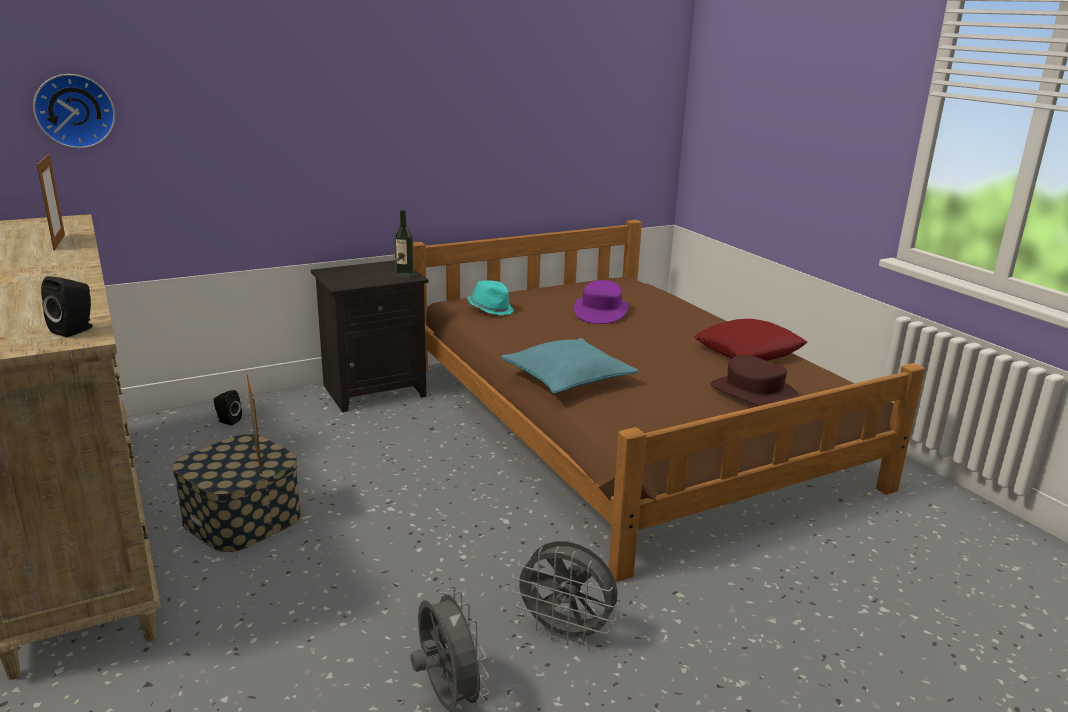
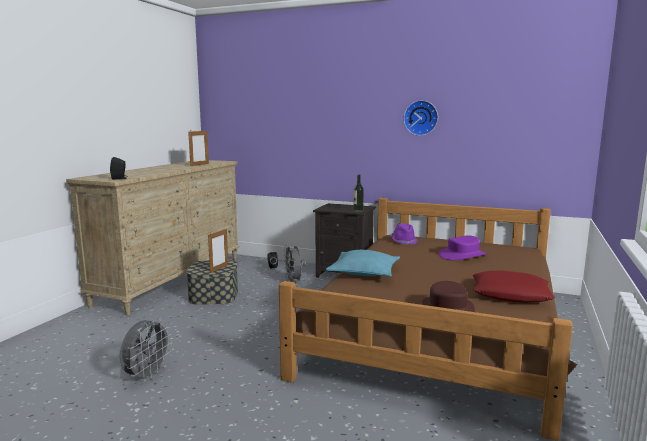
camera: 50 degrees right, 10 degrees down
wall clock [33,74,115,148] -> wall clock moved to [404,100,438,136]
turquoise hat [467,281,514,315] -> purple hat [391,223,418,245]
grey fan [512,541,618,645] -> grey fan moved to [283,244,305,282]

